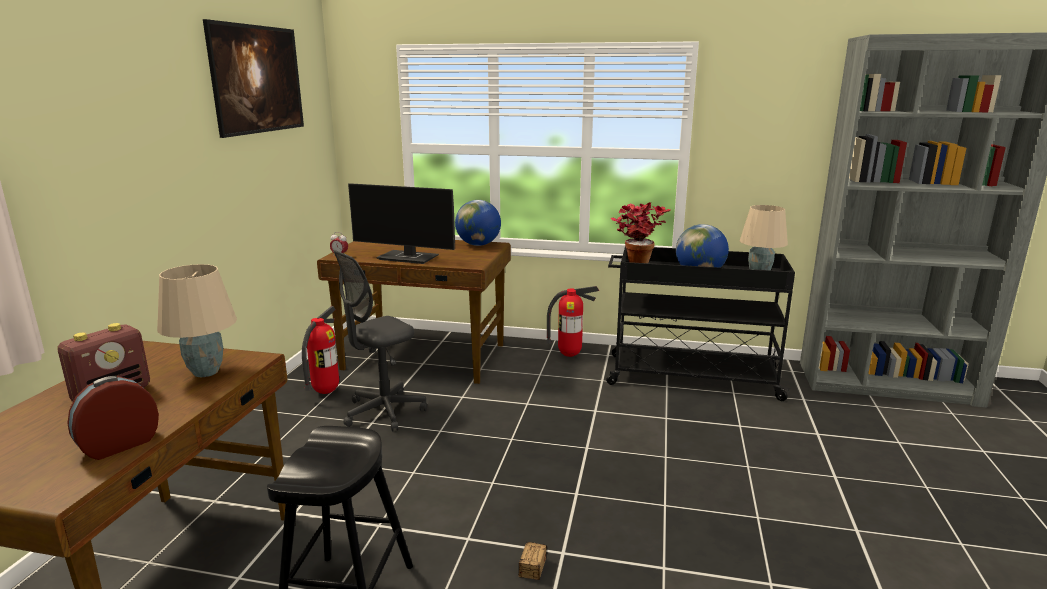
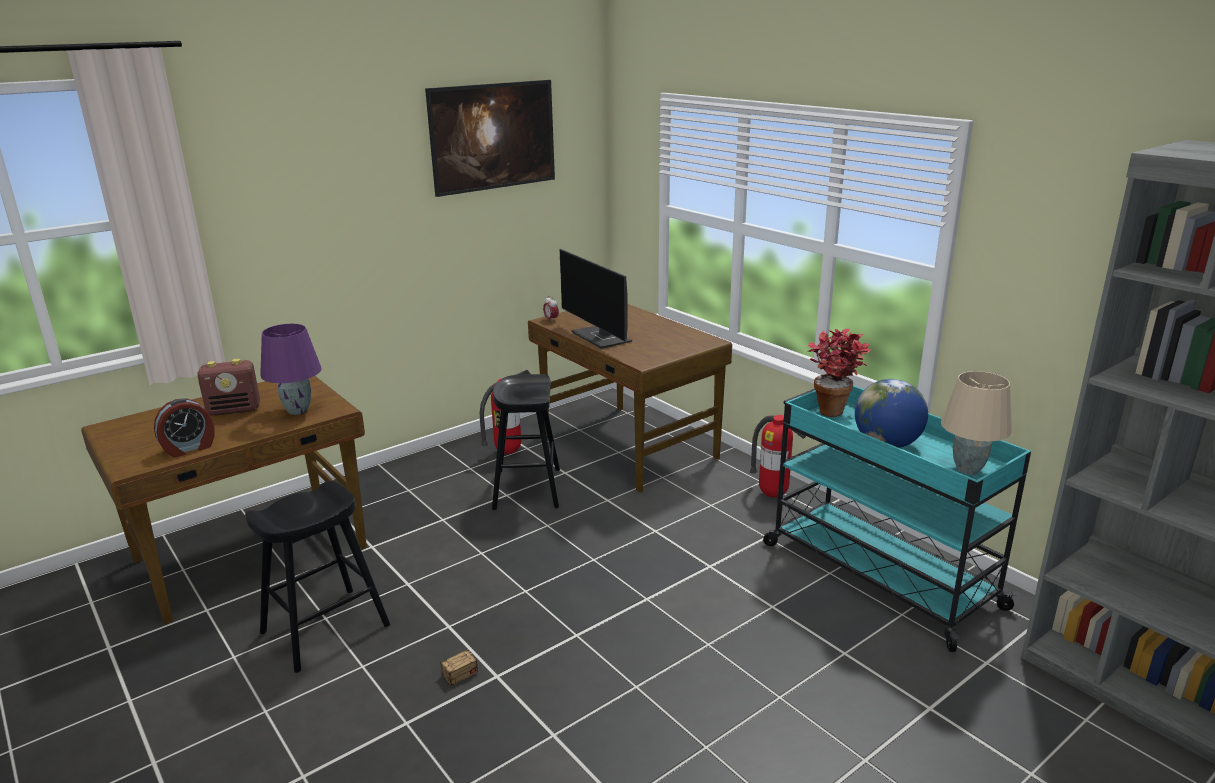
camera: 40 degrees right, 5 degrees up
alarm clock [67,376,159,460] -> alarm clock turned 150 degrees clockwise [154,398,215,457]
beige table lamp [157,264,237,377] -> purple table lamp [260,324,322,415]
grey office chair [333,250,427,432] -> black stool [492,374,560,510]
globe [455,200,501,246] -> none
black cart [606,247,795,401] -> turquoise cart [763,385,1031,652]

